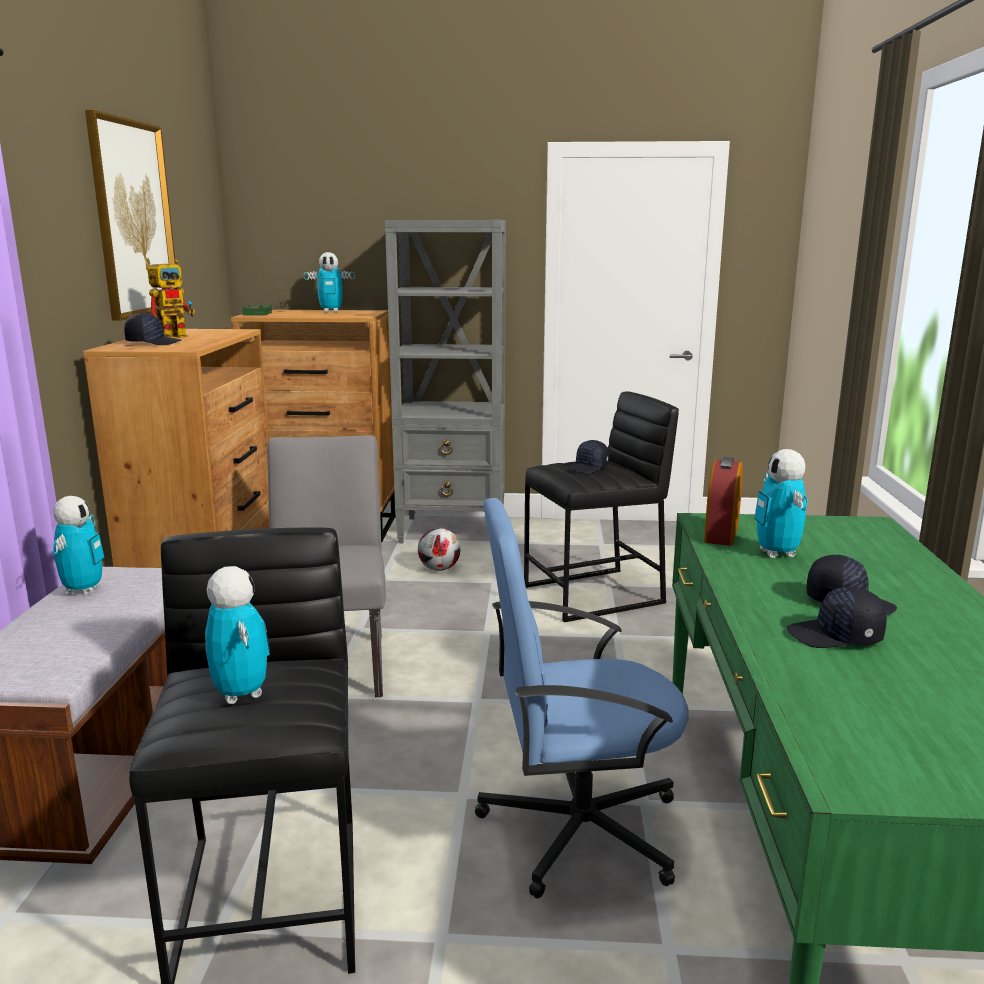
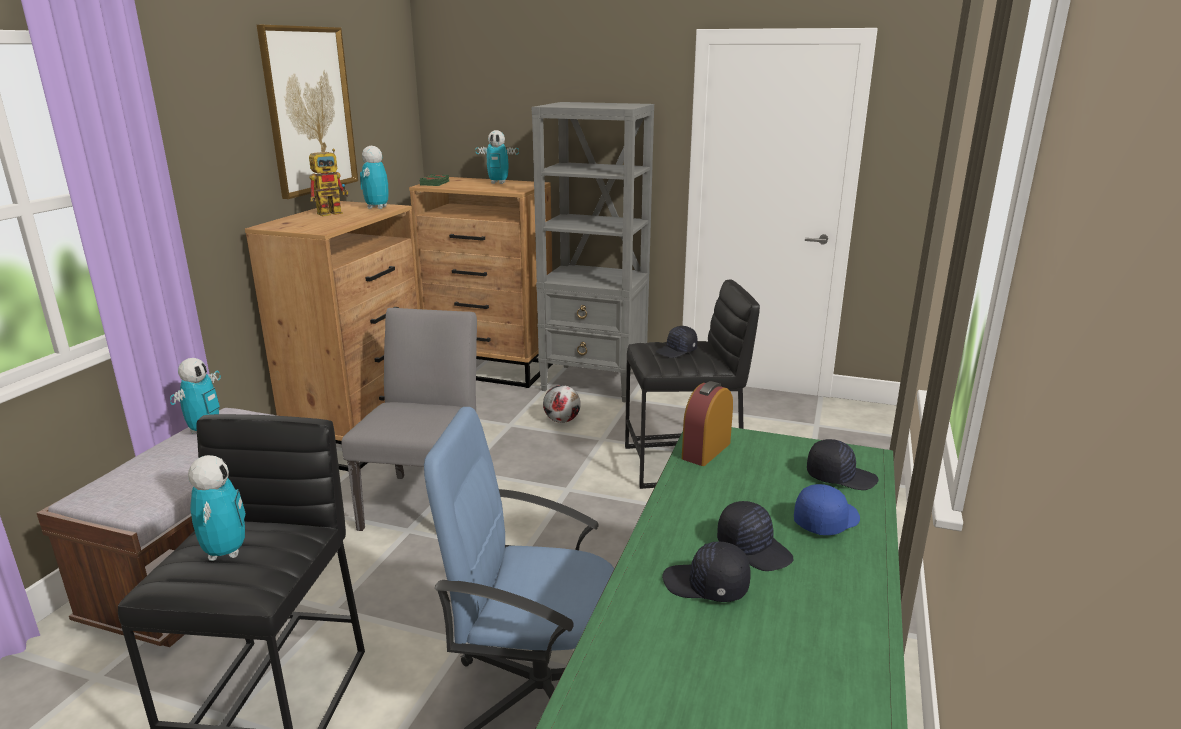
camera: 15 degrees right, 5 degrees up
black cap [124,312,181,345] -> black cap moved to [807,439,878,490]
toy robot [754,449,808,558] -> toy robot moved to [360,146,389,209]
none -> blue cap [794,484,860,535]

